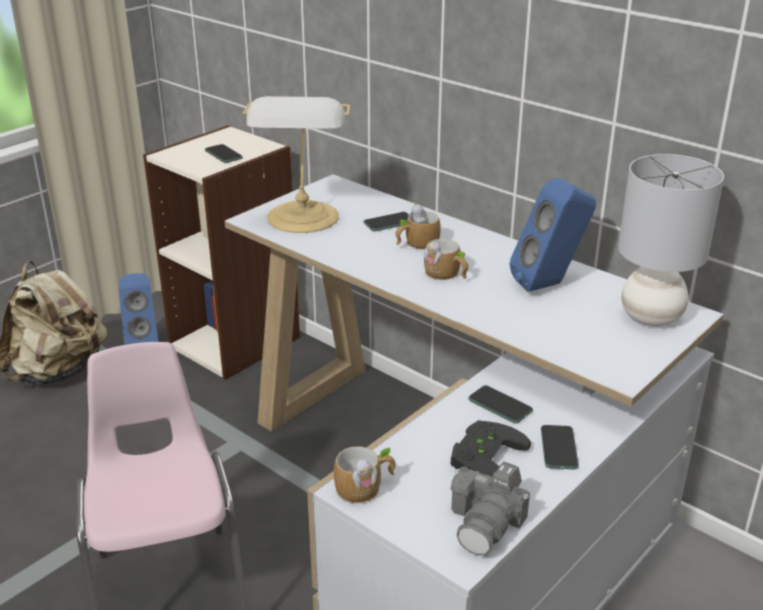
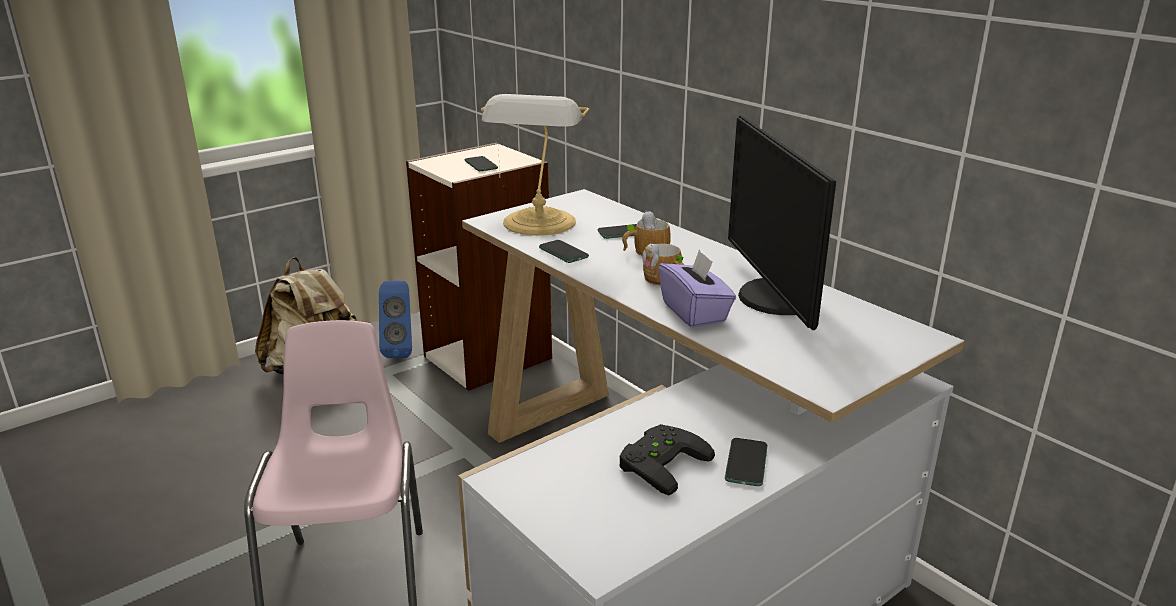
camera: 10 degrees right, 5 degrees down
mug [334,446,396,503] -> none
camera [451,461,530,556] -> none
phone [468,385,533,423] -> phone moved to [539,240,589,263]
blue speaker [510,177,596,292] -> monitor [728,116,836,330]
grey table lamp [618,154,724,326] -> none
none -> purple tissue box [658,250,736,328]

